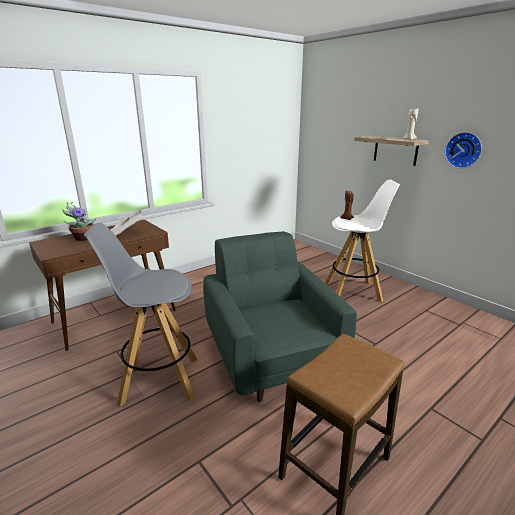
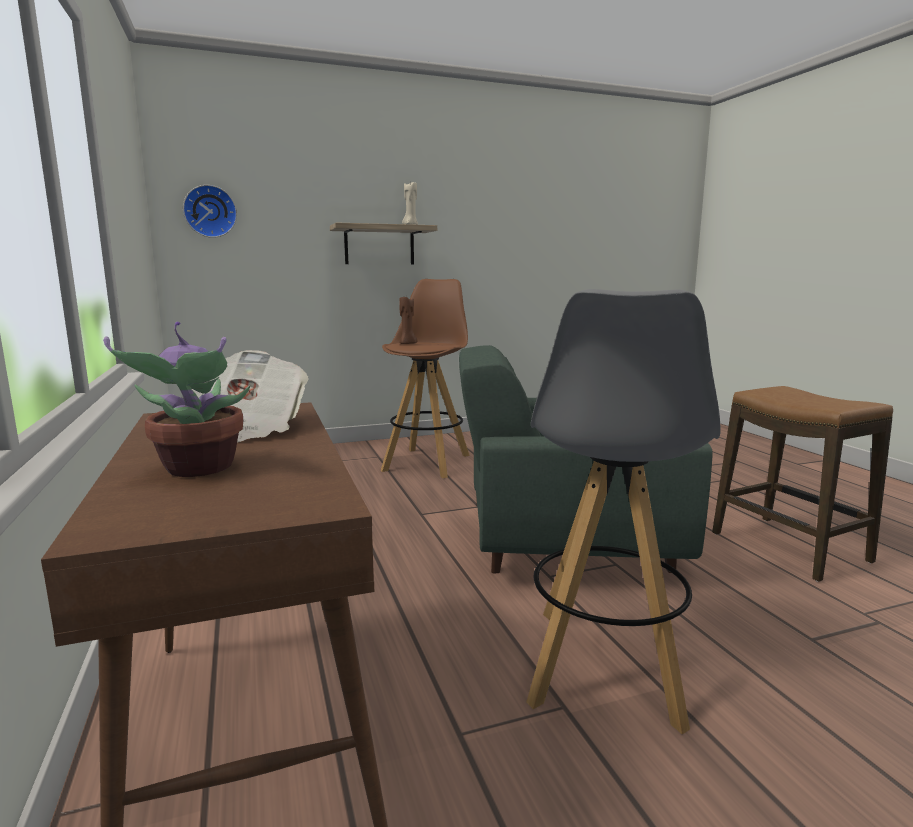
camera: 70 degrees left, 10 degrees down
white stool [325,180,400,302] -> brown stool [381,279,470,478]
wall clock [445,132,482,168] -> wall clock moved to [183,185,237,238]

